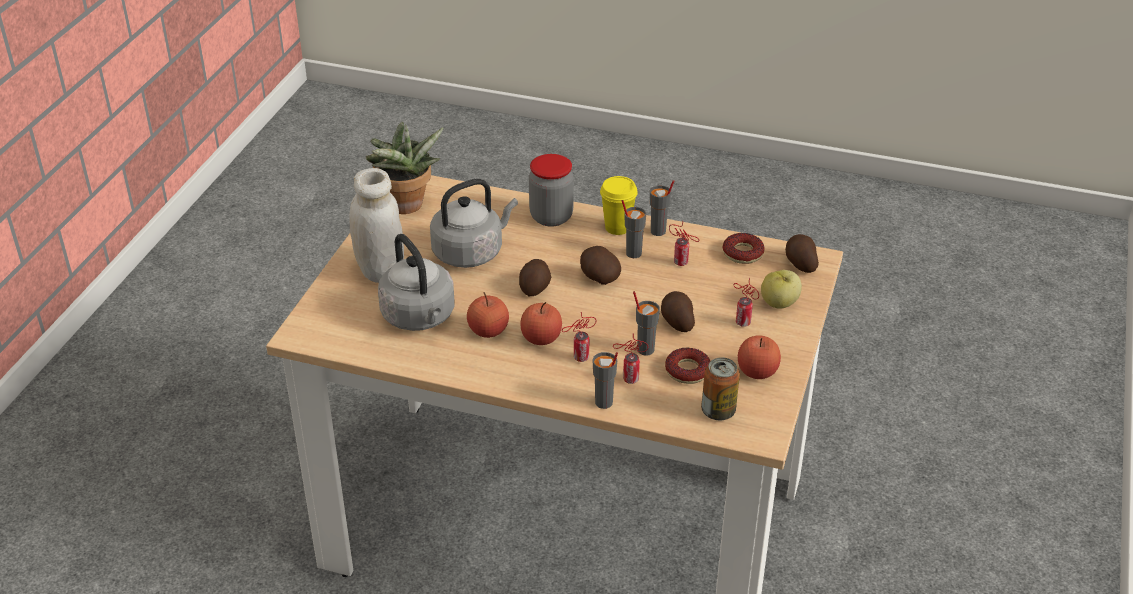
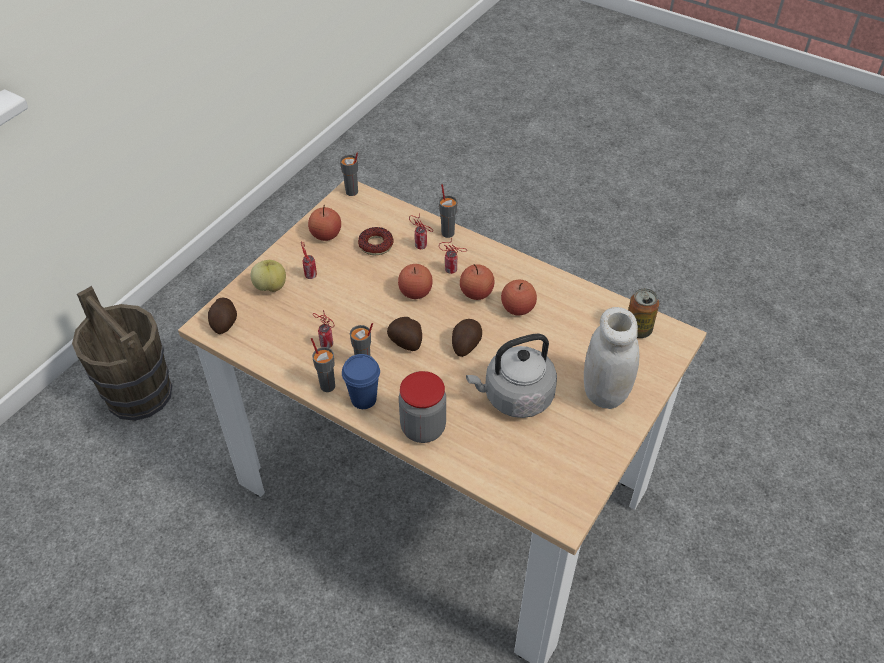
camera: 165 degrees left, 10 degrees up
potted plant [365,122,444,214] -> none
grey kettle [378,234,455,331] -> none
yellow cup [600,176,638,235] -> blue cup [342,354,380,409]
grey cup [633,291,660,356] -> grey cup moved to [340,153,358,196]
potato [661,291,695,332] -> none
can [701,357,740,420] -> can moved to [628,288,659,338]
donut [723,233,765,264] -> none
none -> brown bucket [72,286,172,421]
none -> apple [398,264,433,299]

